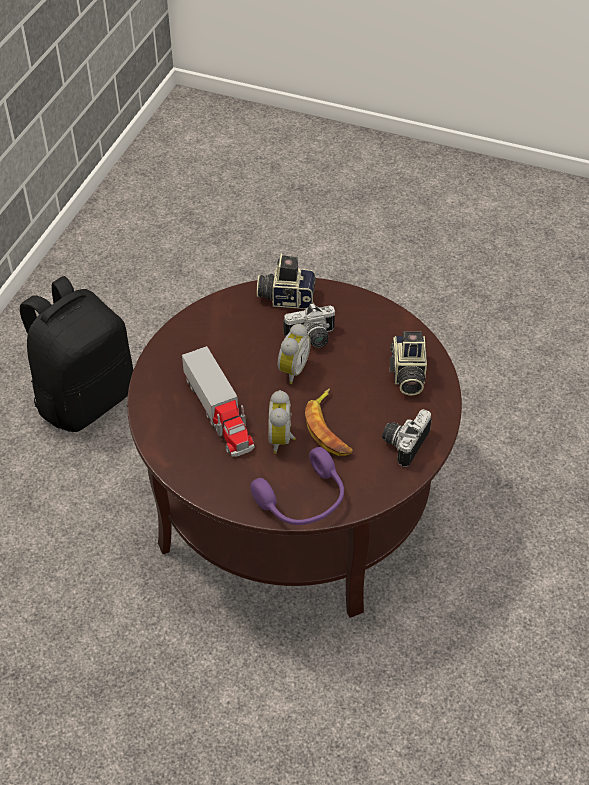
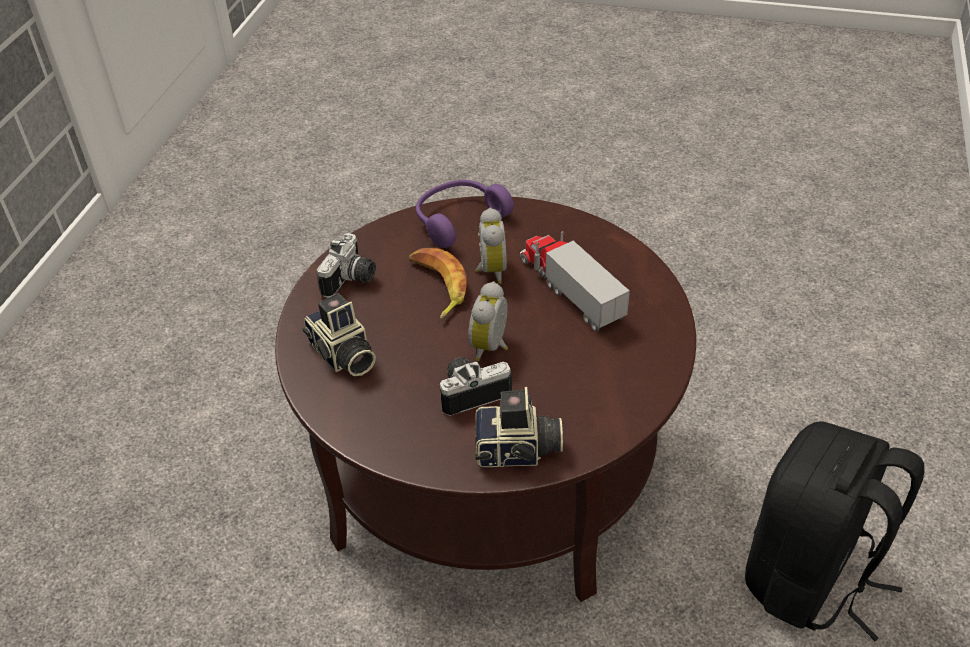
camera: 175 degrees right, 5 degrees down
camera [390,331,427,396] -> camera turned 150 degrees clockwise [302,293,376,376]

